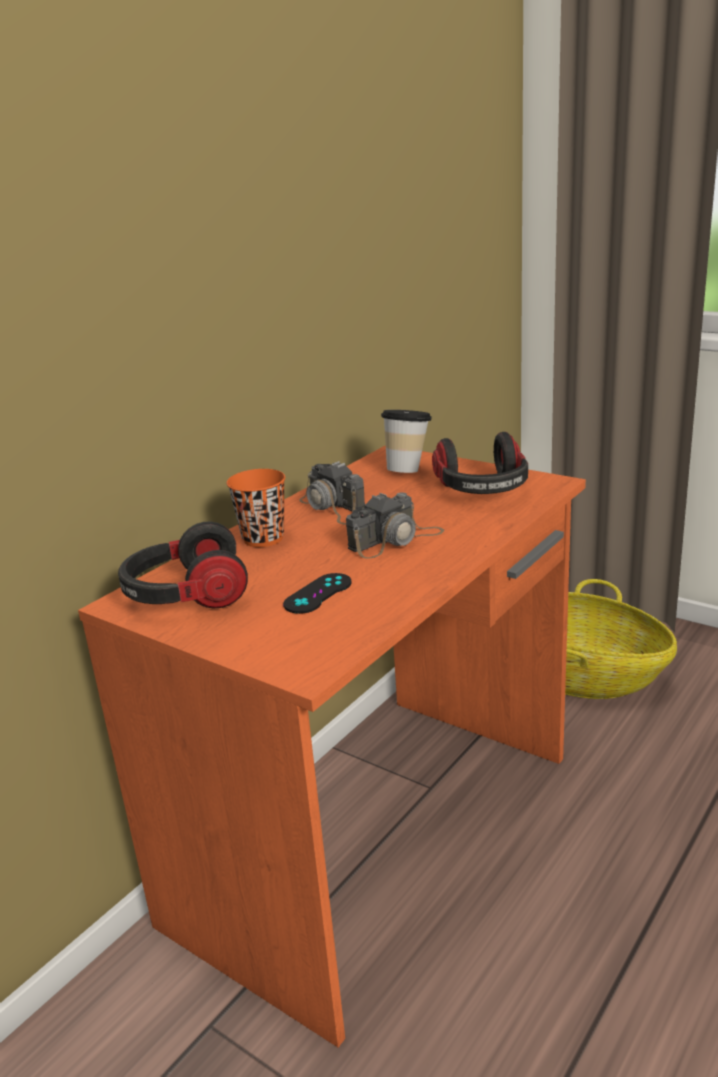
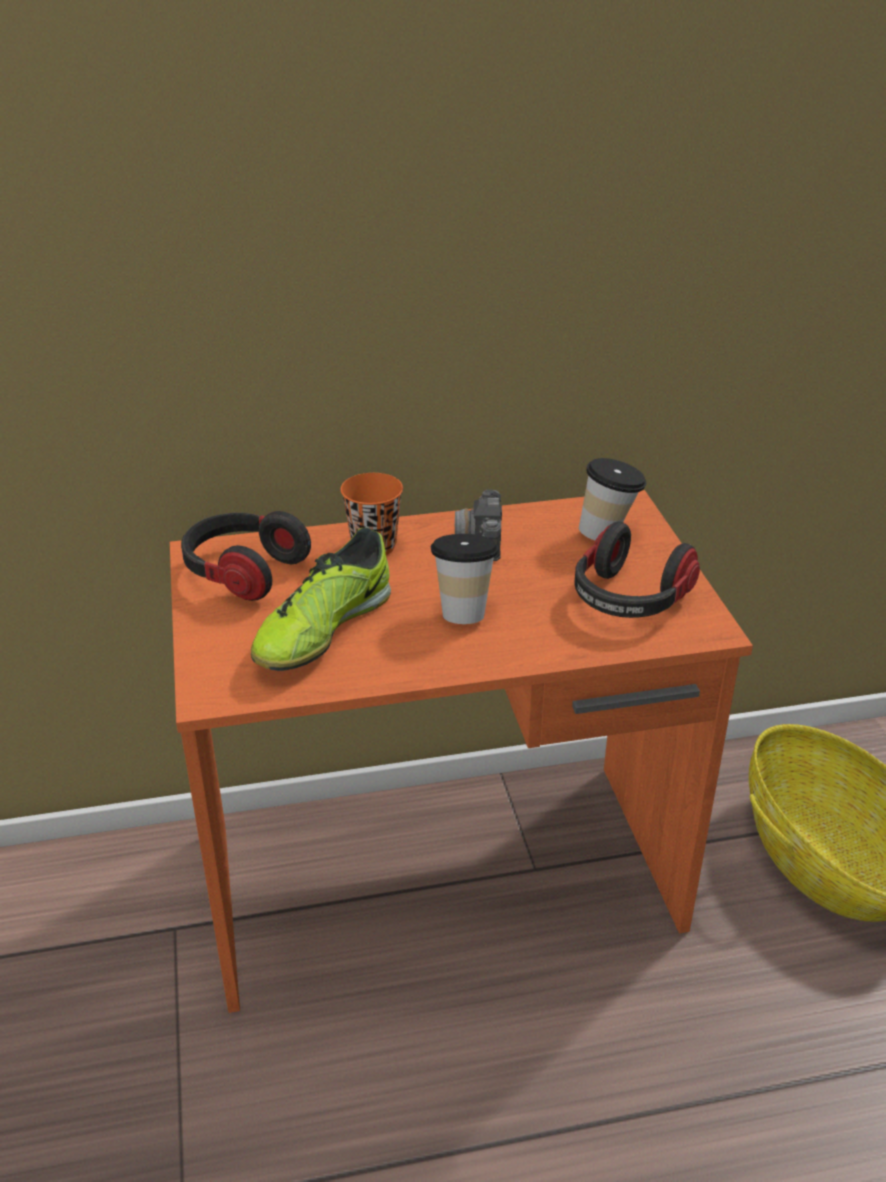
camera: 40 degrees right, 10 degrees up
black game controller [283,573,352,614] -> shoe [251,528,391,671]
camera [346,492,444,559] -> cup [431,534,499,624]

